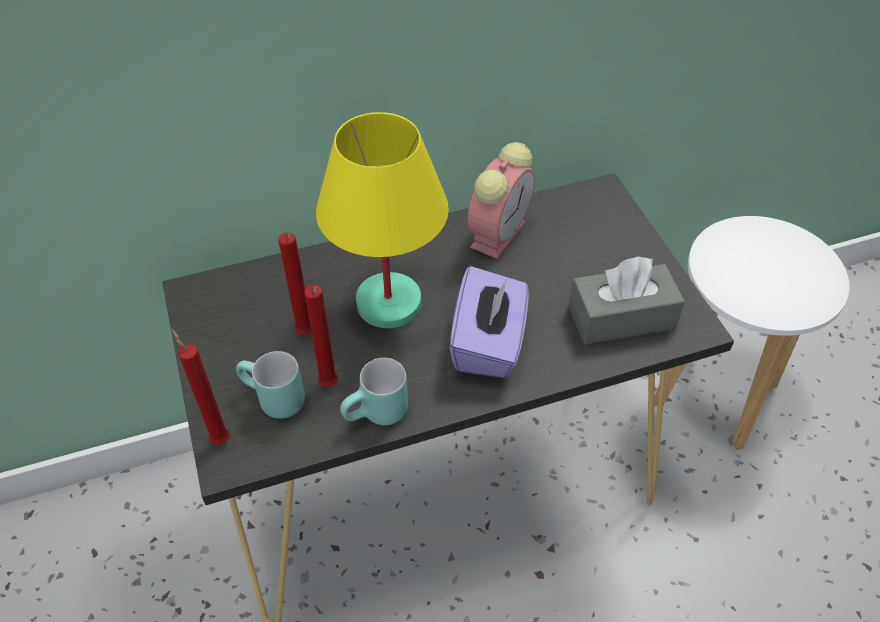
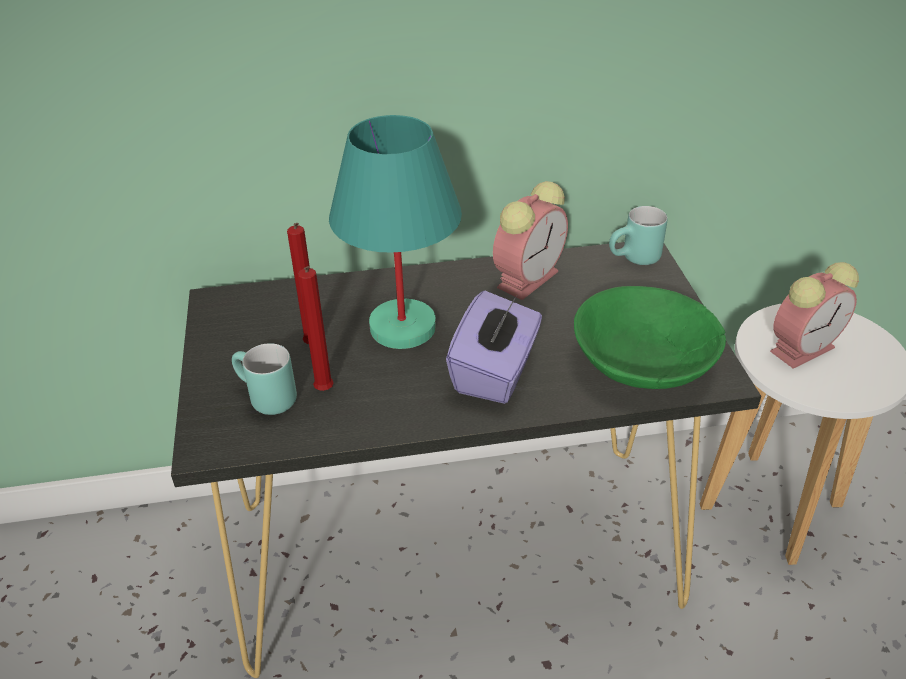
camera: 10 degrees right, 10 degrees down
red candle [171,329,230,445] -> none
yellow table lamp [316,112,449,328] -> turquoise table lamp [329,115,462,349]
turquoise mug [340,358,408,425] -> turquoise mug moved to [609,206,667,265]
grey tissue box [569,256,685,344] -> green bowl [574,286,726,389]
none -> alarm clock [770,262,859,369]

